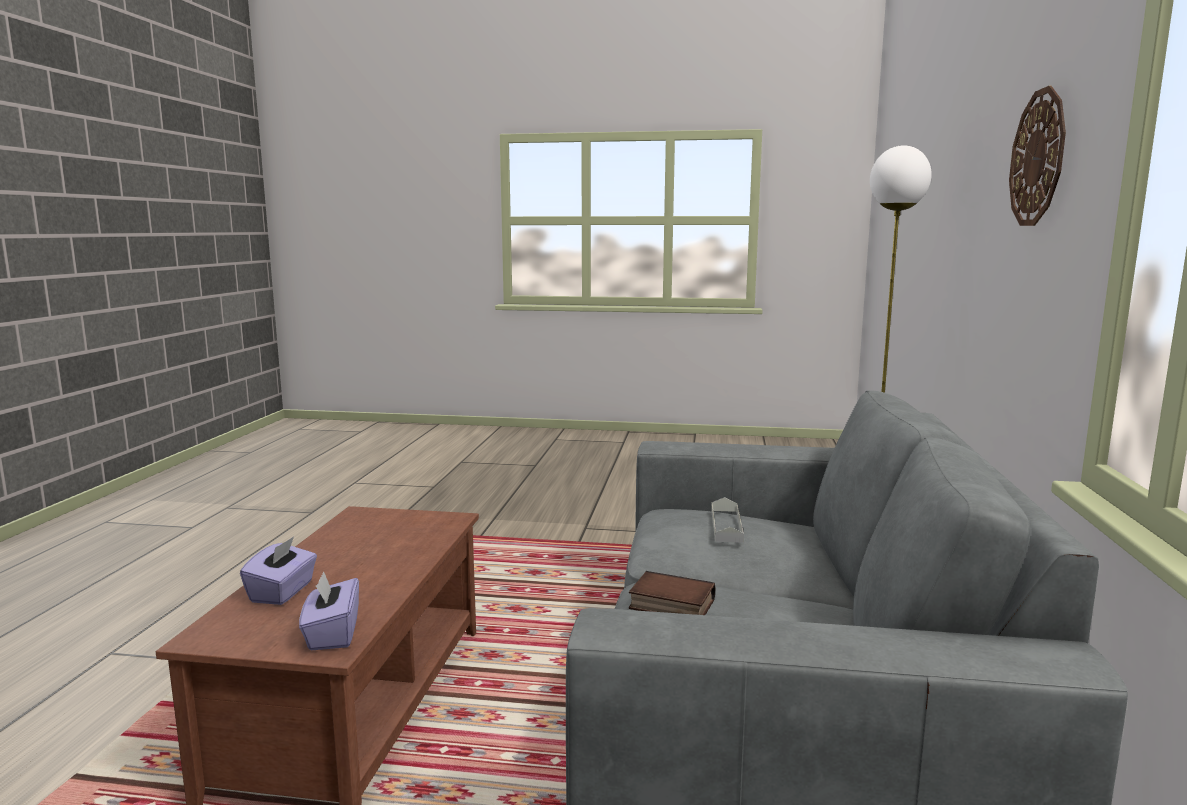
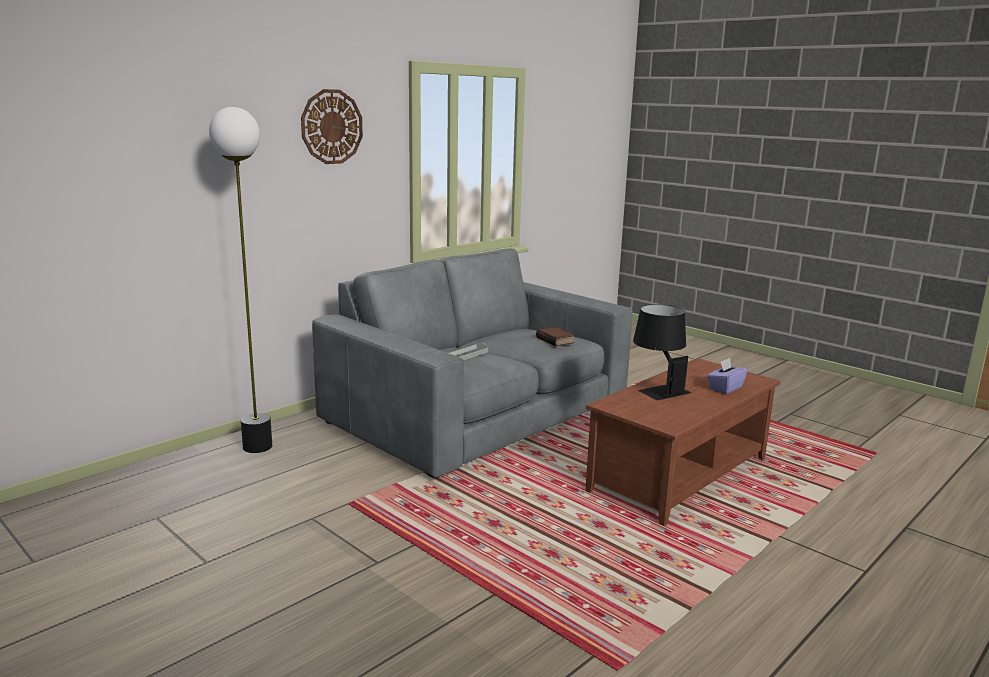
camera: 145 degrees left, 5 degrees up
purple tissue box [299,571,359,650] -> none
none -> black table lamp [633,304,691,400]

